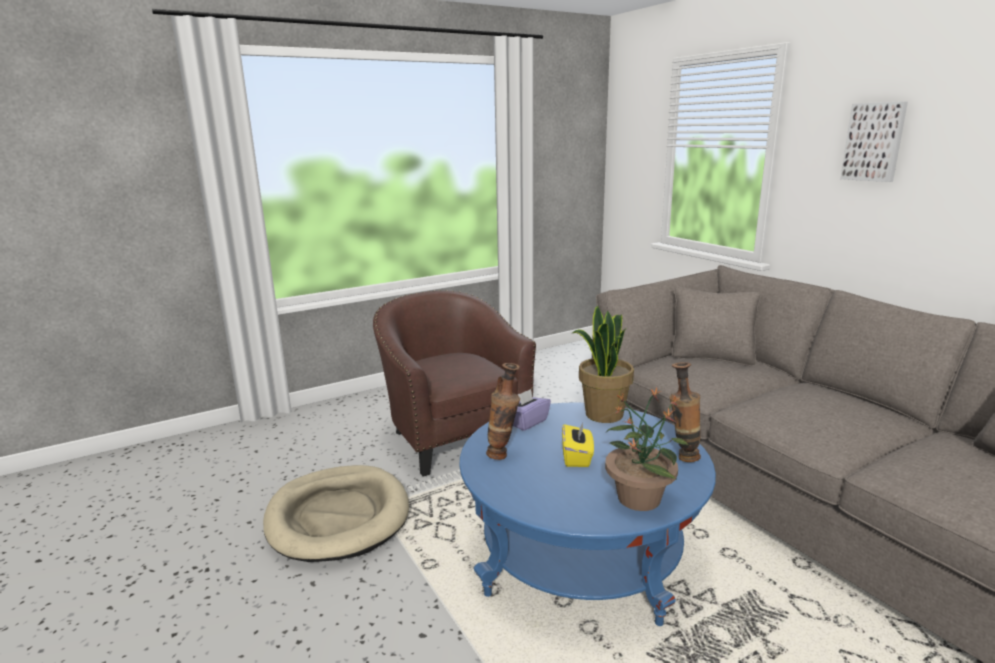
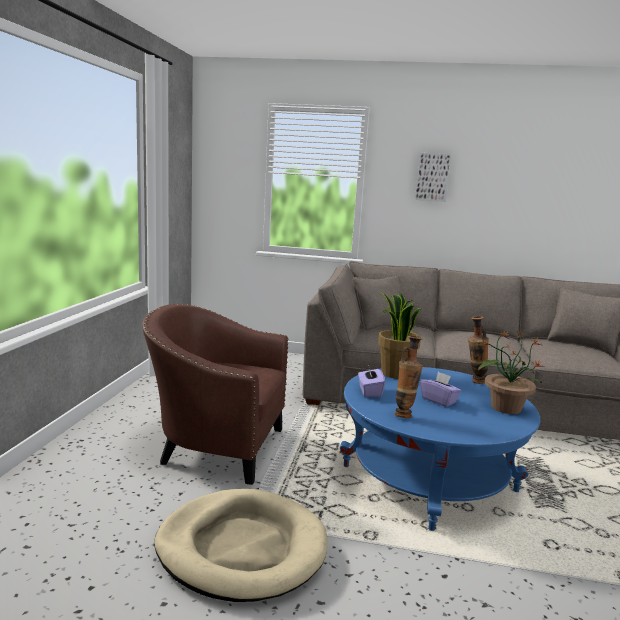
camera: 50 degrees left, 5 degrees down
yellow tissue box [562,422,594,467] -> purple tissue box [420,372,461,407]

